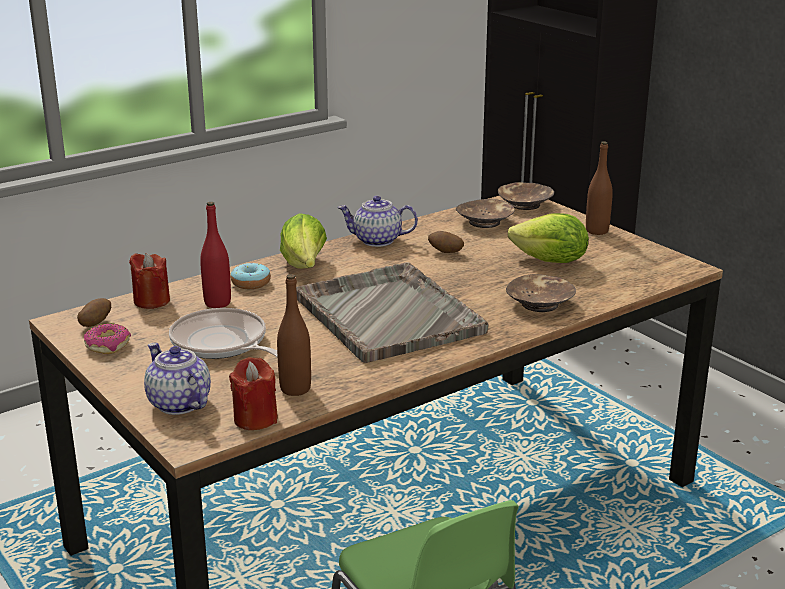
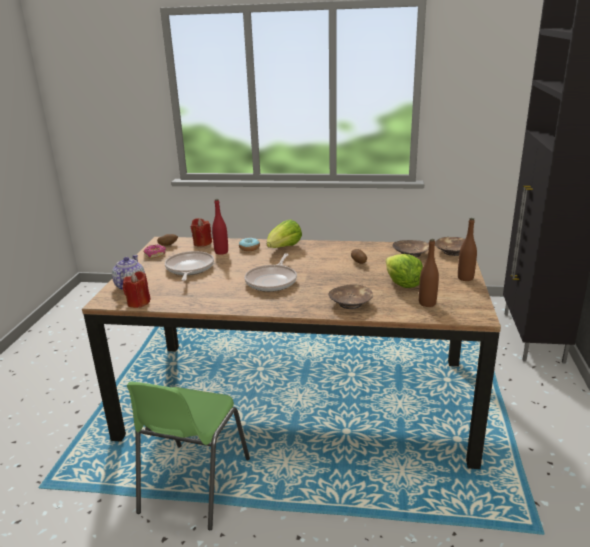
camera: 45 degrees right, 0 degrees up
brown bottle [277,274,311,396] -> brown bottle moved to [419,239,439,307]
grey tray [296,262,488,363] -> frying pan [245,253,297,292]
teapot [337,196,418,247] -> none

